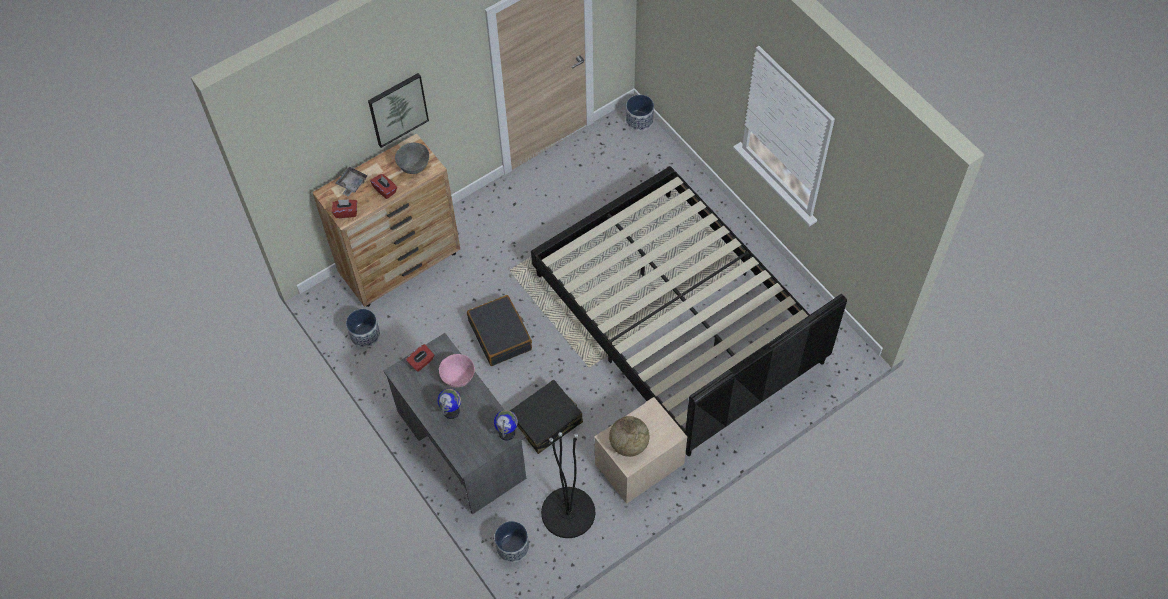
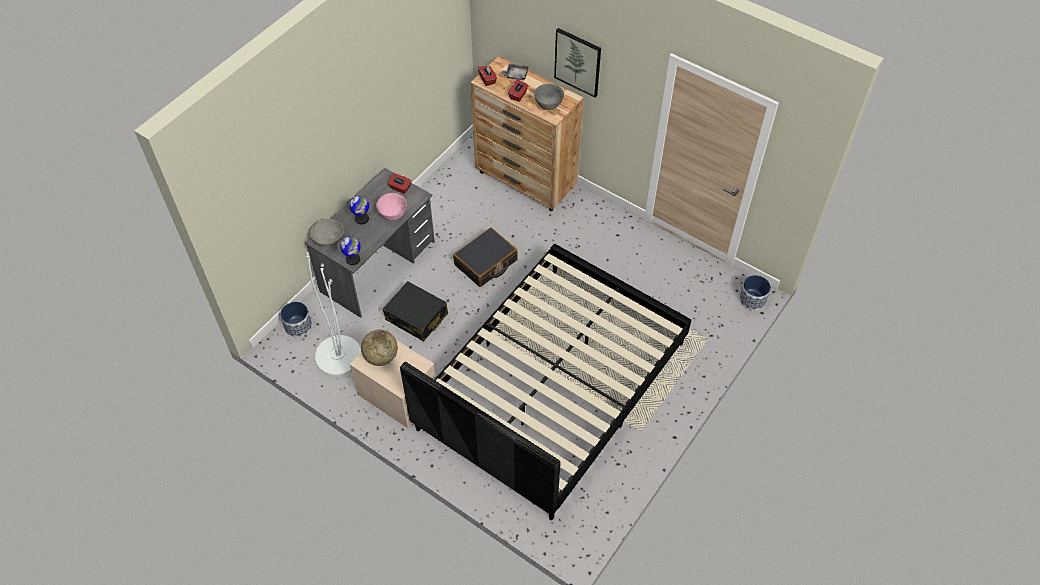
camera: 70 degrees right, 5 degrees down
planter [346,309,380,348] -> none
black floor lamp [541,432,595,538] -> white floor lamp [306,252,361,375]
none -> grey bowl [310,219,344,246]

